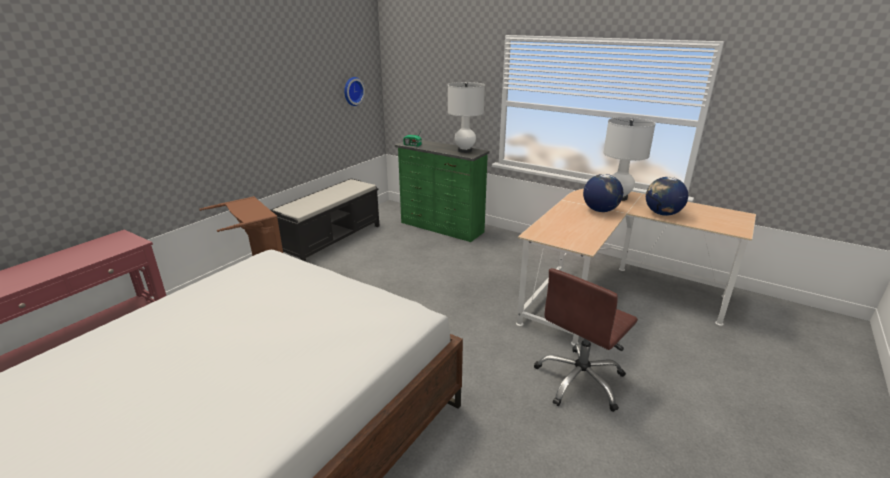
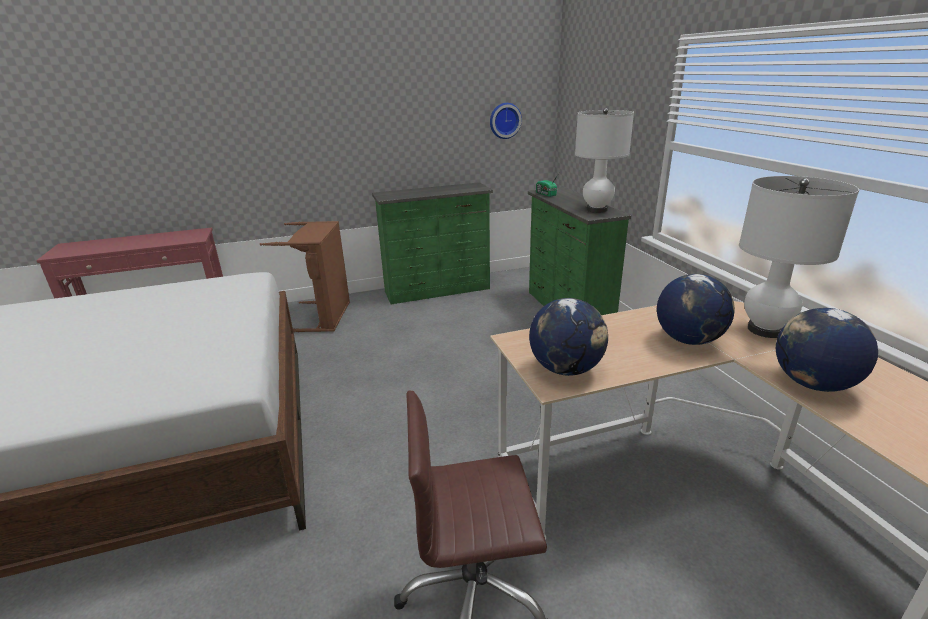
camera: 40 degrees right, 0 degrees up
black bench [270,178,380,262] -> green dresser [372,182,493,304]
none -> globe [529,298,608,376]

